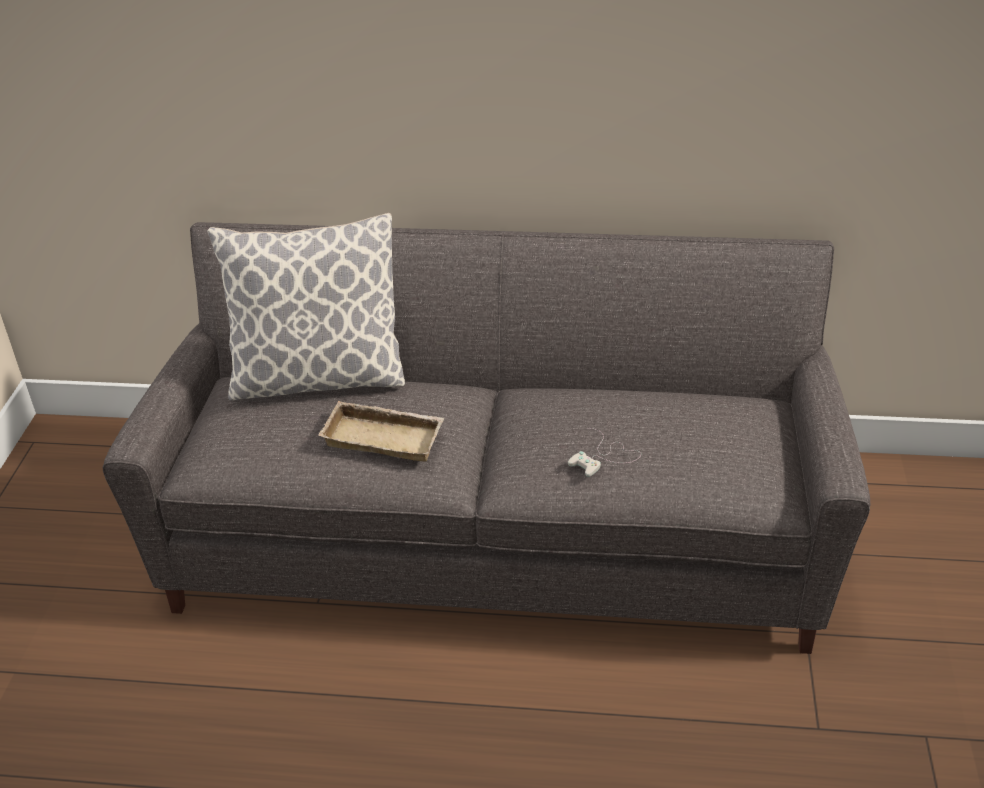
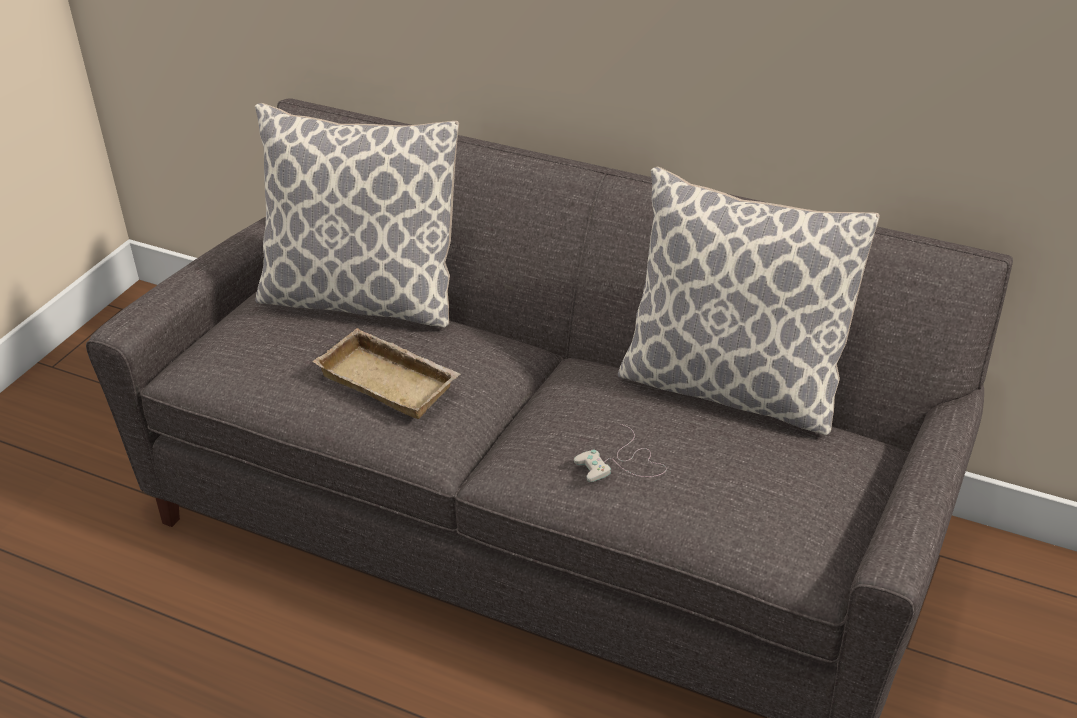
camera: 20 degrees right, 0 degrees up
none -> pillow [618,166,880,435]

